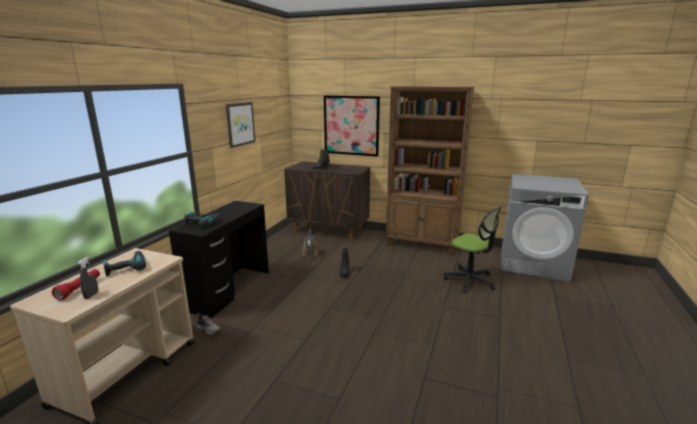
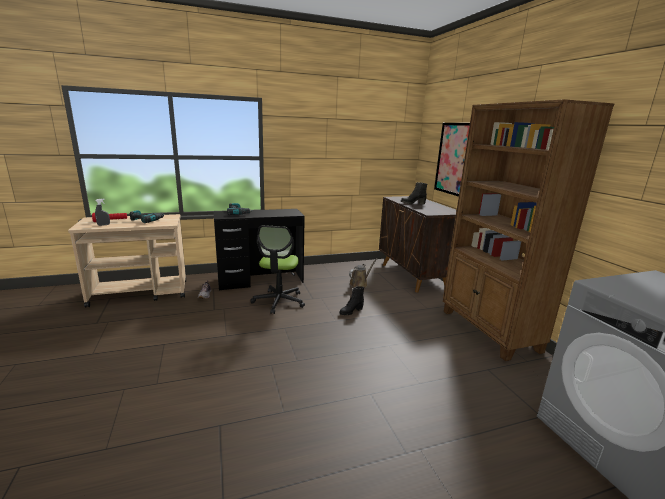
camera: 50 degrees right, 0 degrees up
picture [226,102,255,148] -> none
office chair [444,206,502,293] -> office chair moved to [250,225,305,314]

